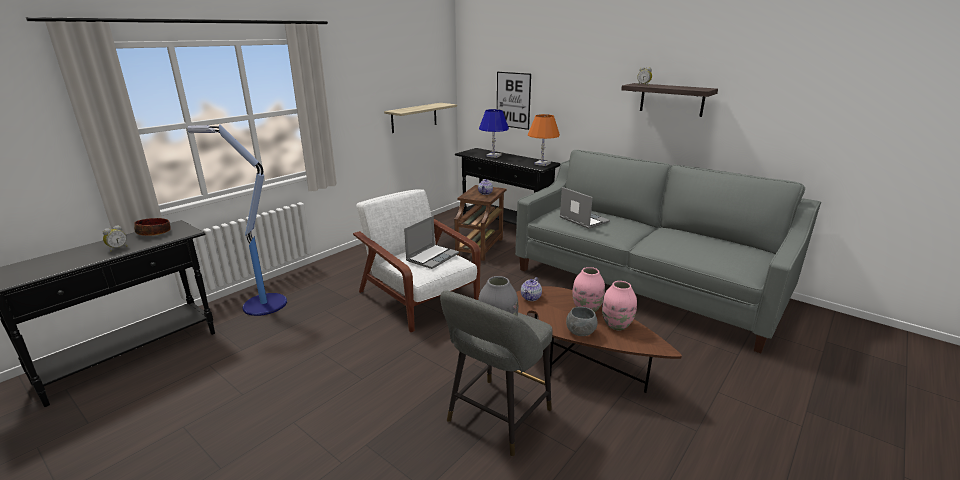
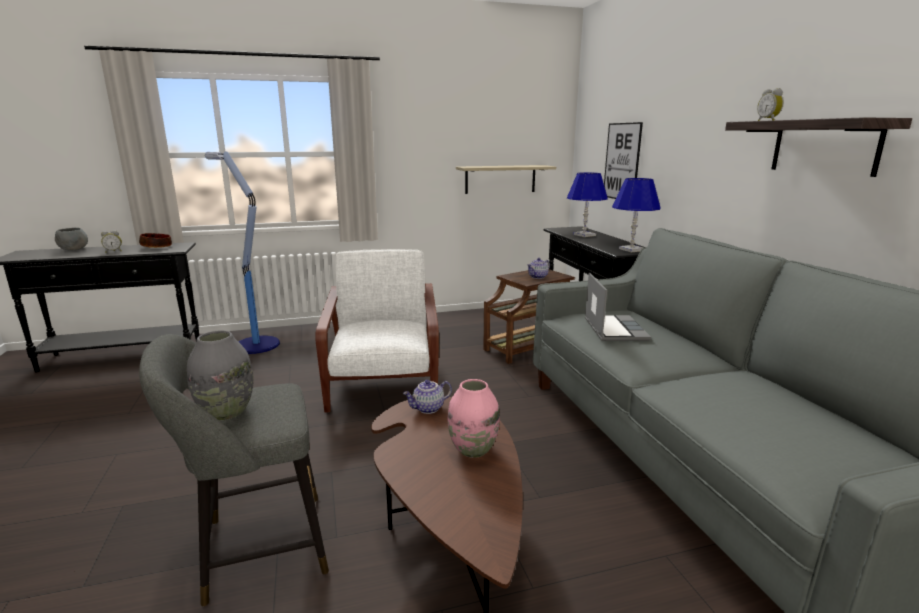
camera: 35 degrees right, 5 degrees down
laptop [404,216,459,269] -> none
orange table lamp [528,114,560,166] -> blue table lamp [612,178,660,252]
grey bowl [566,307,598,336] -> grey bowl moved to [55,228,88,250]
pink vase [602,281,637,330] -> none

